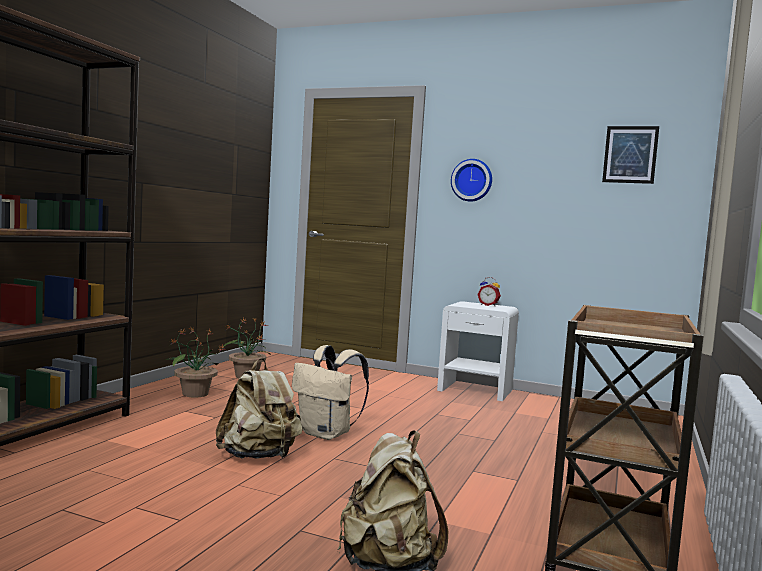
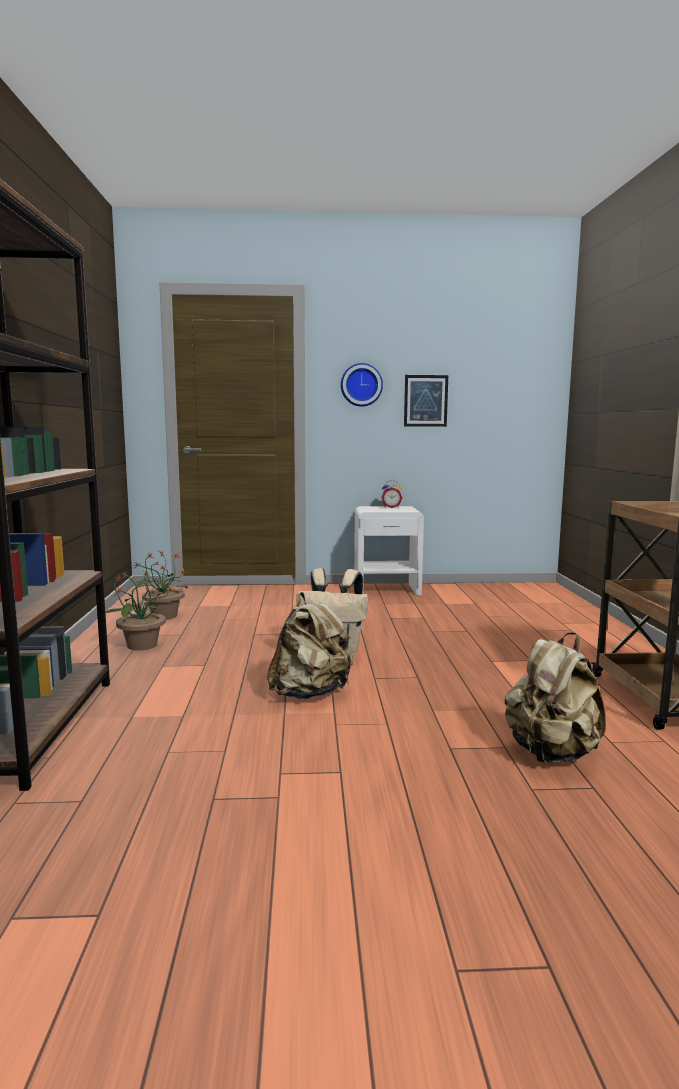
camera: 25 degrees left, 5 degrees up
picture [602,126,659,184] -> picture moved to [404,375,448,427]

